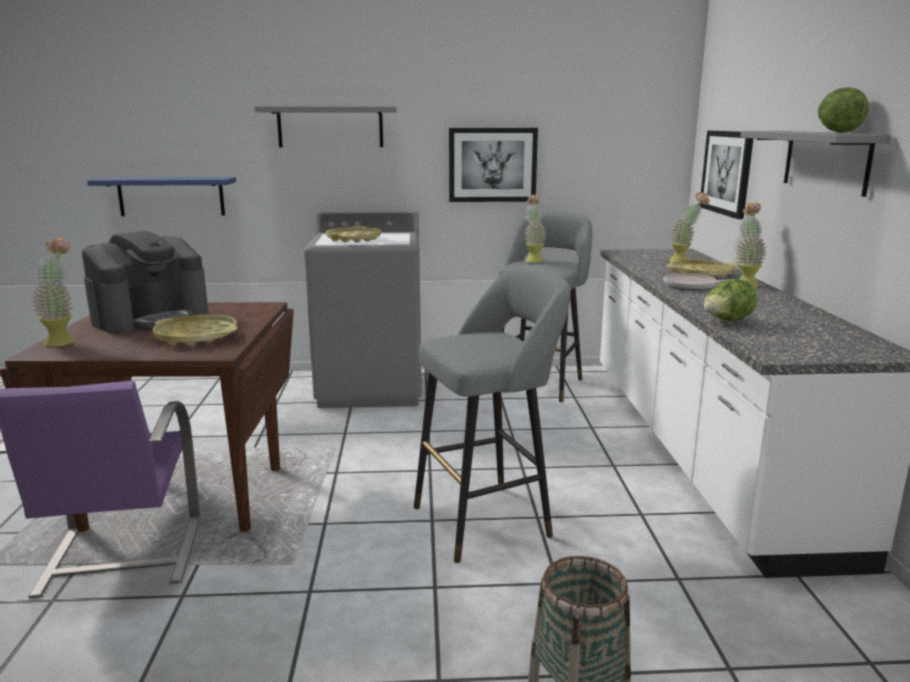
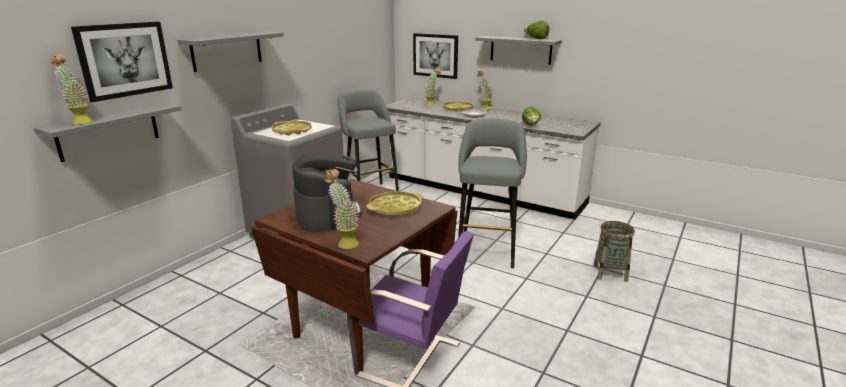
camera: 55 degrees left, 5 degrees up
blue shelf [87,177,236,216] -> grey shelf [34,103,182,162]
picture [449,128,538,202] -> picture moved to [71,22,173,102]
potted plant [524,195,546,262] -> potted plant moved to [50,55,93,125]

